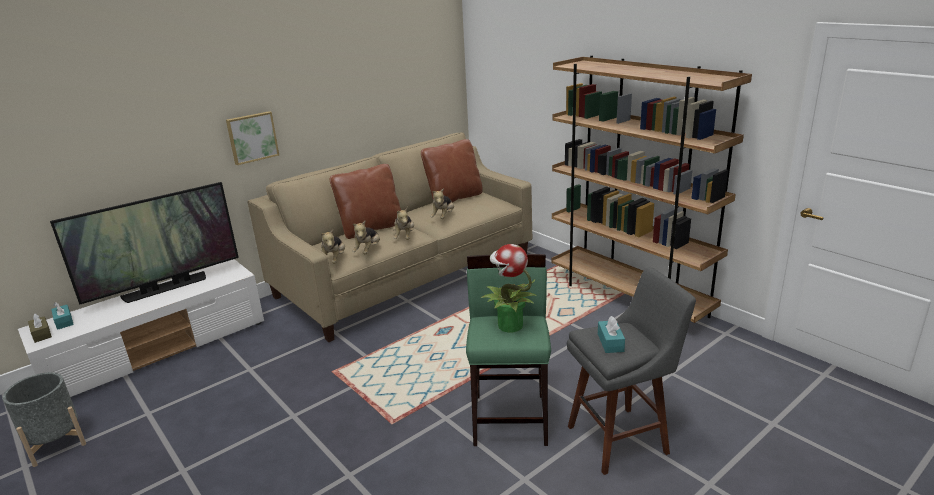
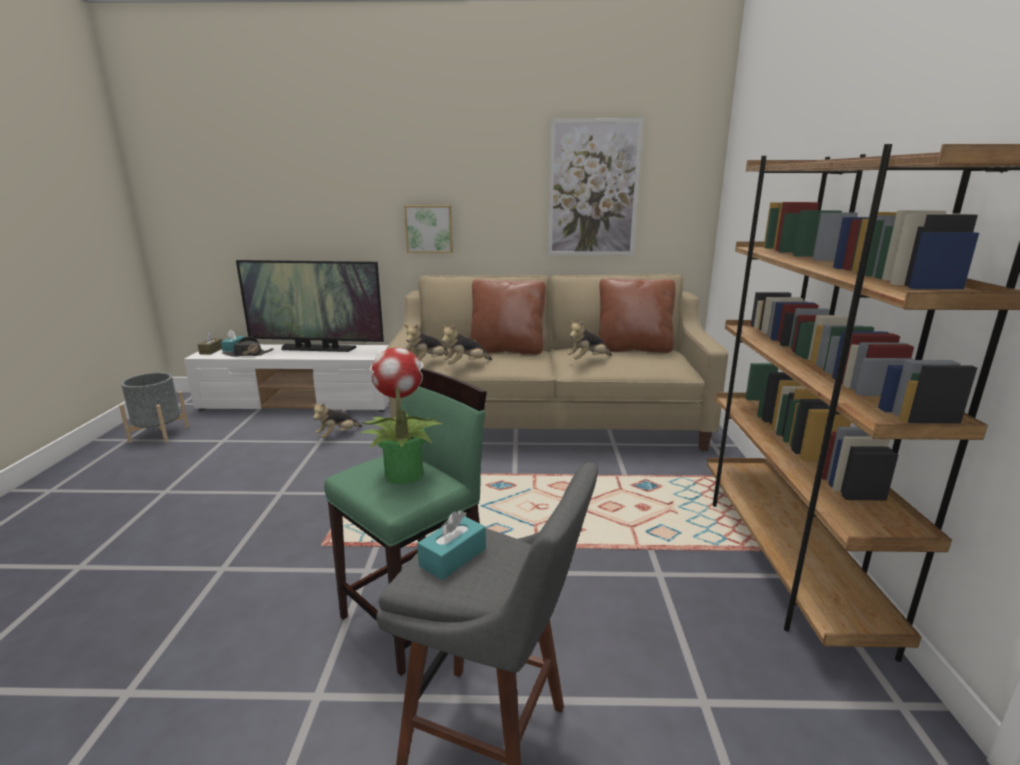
camera: 40 degrees right, 5 degrees down
plush toy [393,207,414,240] -> plush toy moved to [312,403,362,438]
none -> black hat [222,336,274,357]
none -> picture [548,118,643,255]

